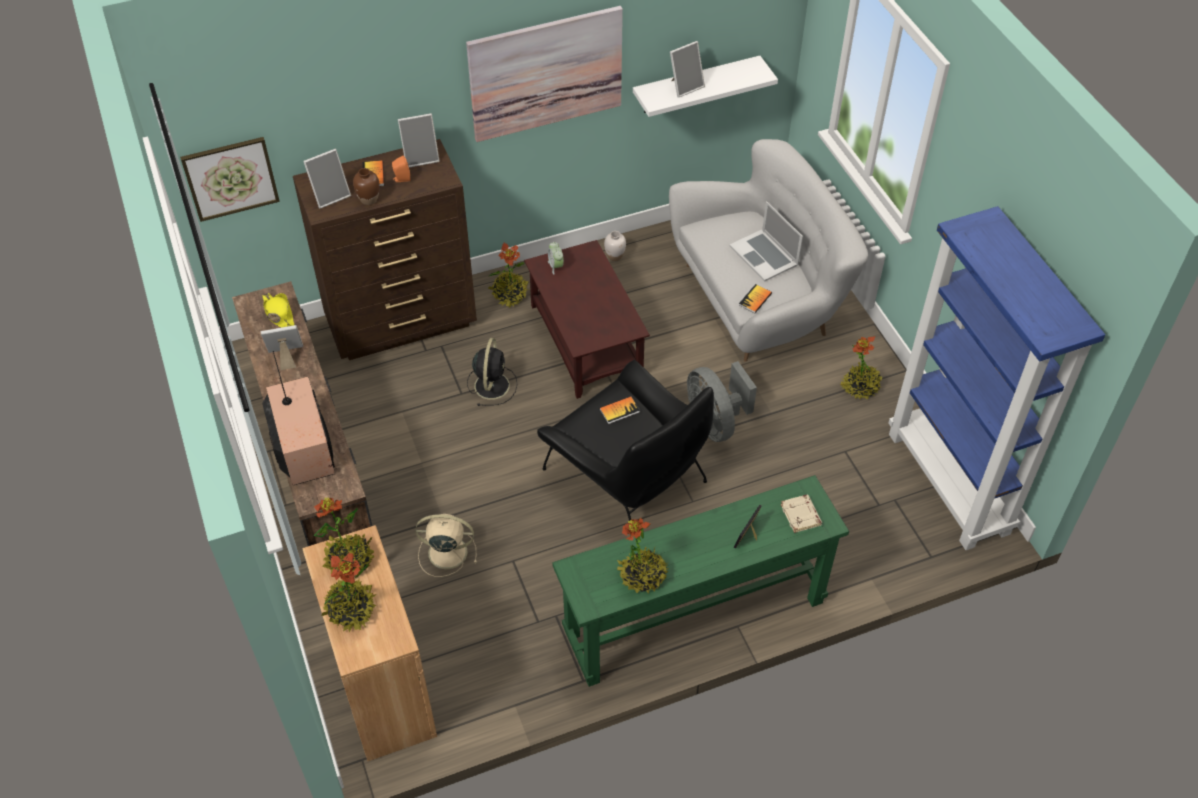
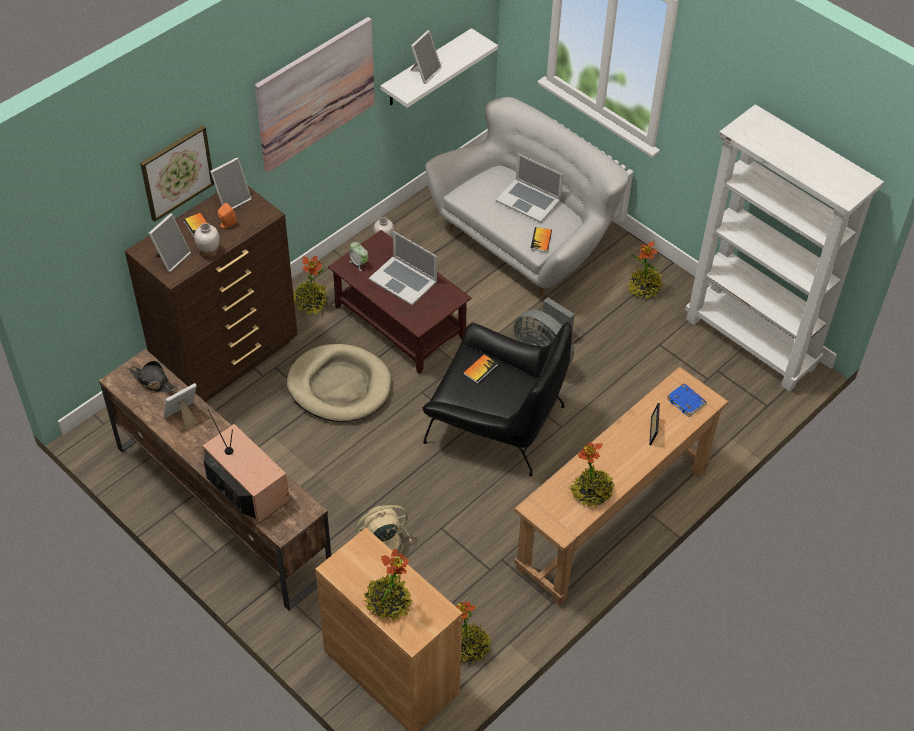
camera: 25 degrees left, 0 degrees up
picture [180,137,280,222] -> picture moved to [140,125,214,222]
yellow hat [262,293,294,328] -> black hat [128,361,178,393]
potted plant [314,497,374,573] -> potted plant moved to [456,601,492,664]
brown vase [353,168,380,205] -> white vase [194,223,219,257]
black fan [467,338,517,406] -> beige dog bed [287,344,391,422]
green console table [552,475,849,687] -> brown console table [514,367,728,606]
beige book [780,495,822,533] -> blue book [666,383,707,417]
blue bookcase [888,206,1105,550] -> white bookcase [685,104,884,392]
none -> laptop [369,231,437,305]

